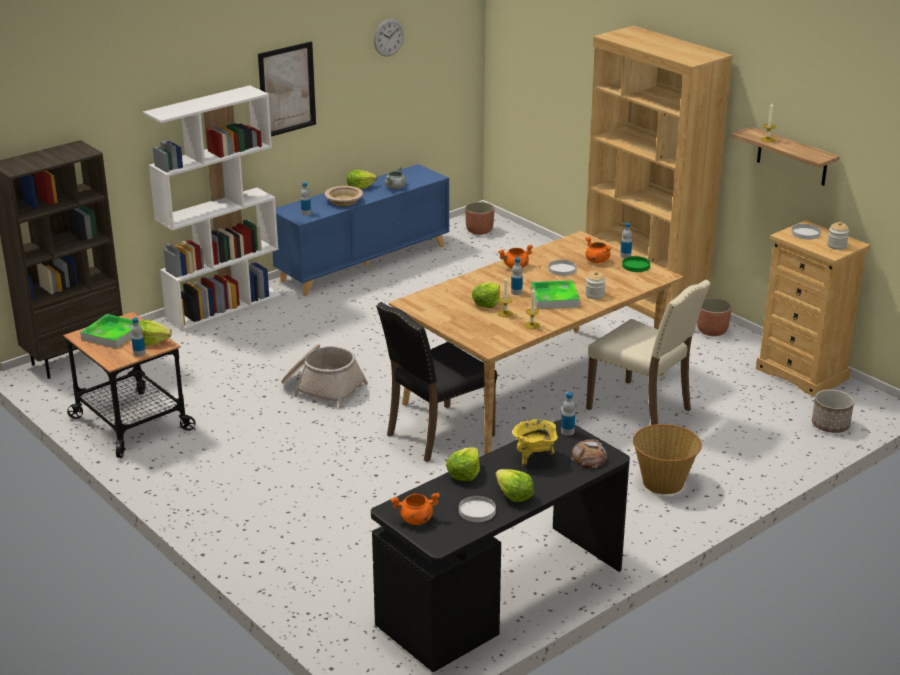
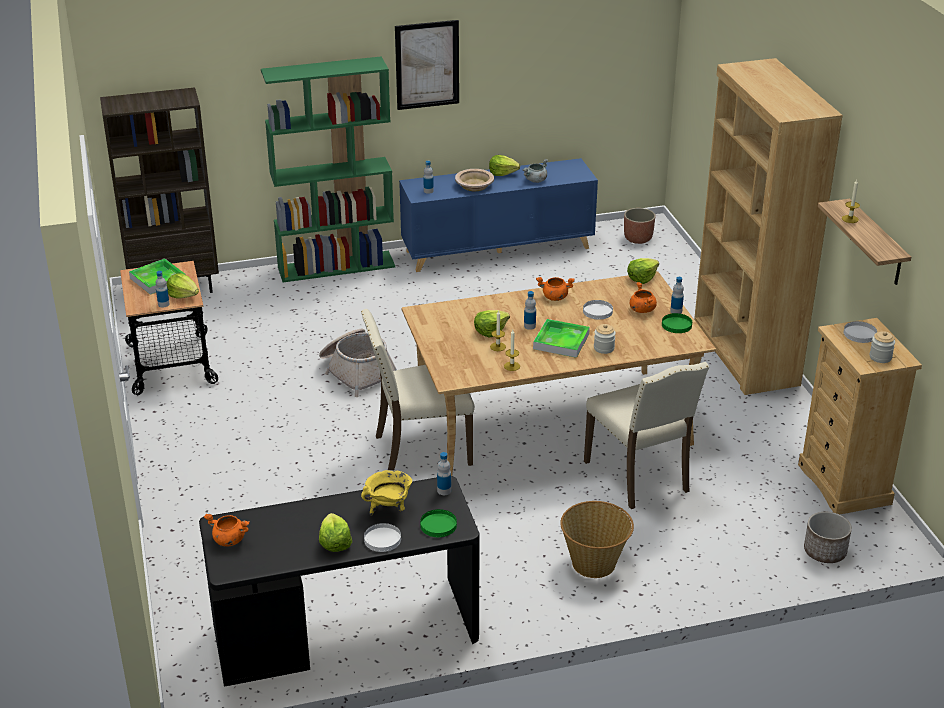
camera: 25 degrees right, 5 degrees up
white bookcase [143,85,281,331] -> green bookcase [261,57,395,282]
wall clock [374,19,404,56] -> none
black chair [376,302,497,462] -> beige chair [361,309,475,470]
lettuce [446,447,480,481] -> lettuce moved to [627,258,659,284]
white plate [459,496,496,522] -> white plate moved to [364,523,401,552]
bread [571,439,607,468] -> green plate [420,509,457,537]
planter [697,298,732,336] -> none

